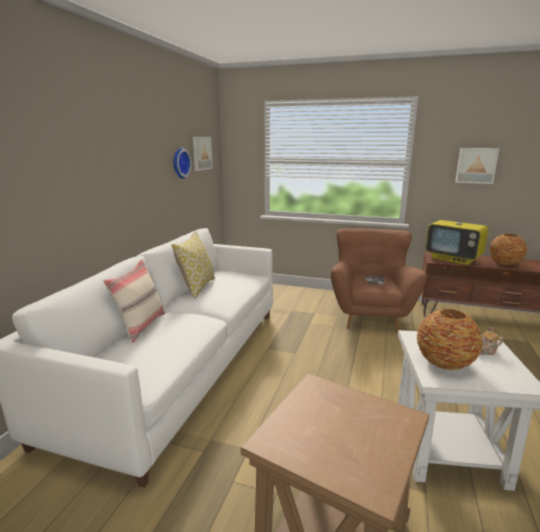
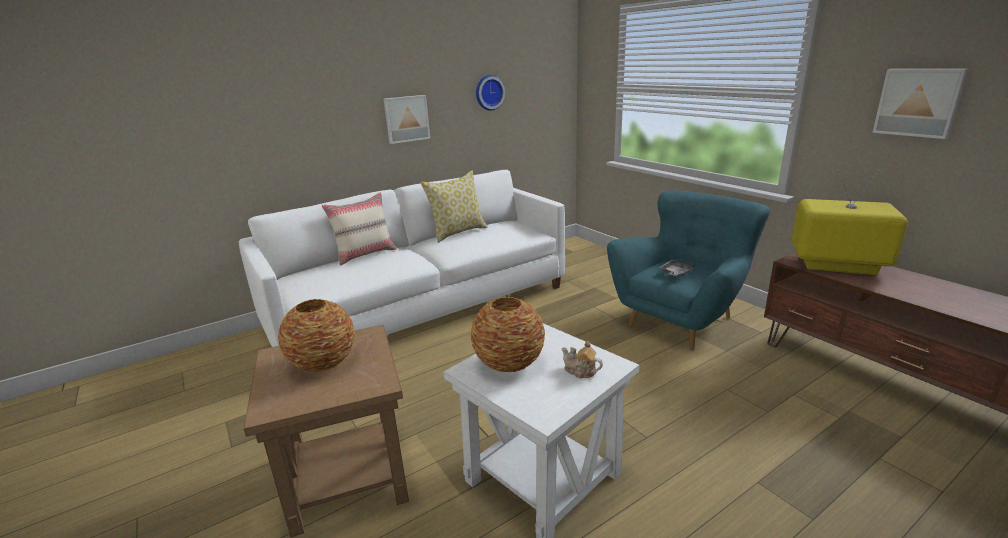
camera: 40 degrees right, 5 degrees up
picture [193,137,212,171] -> picture moved to [384,95,430,144]
brown armchair [331,228,427,332] -> turquoise armchair [607,190,770,350]
television [426,203,488,265] -> television turned 120 degrees clockwise [791,170,908,275]
vase [489,234,527,266] -> vase moved to [278,299,355,372]

